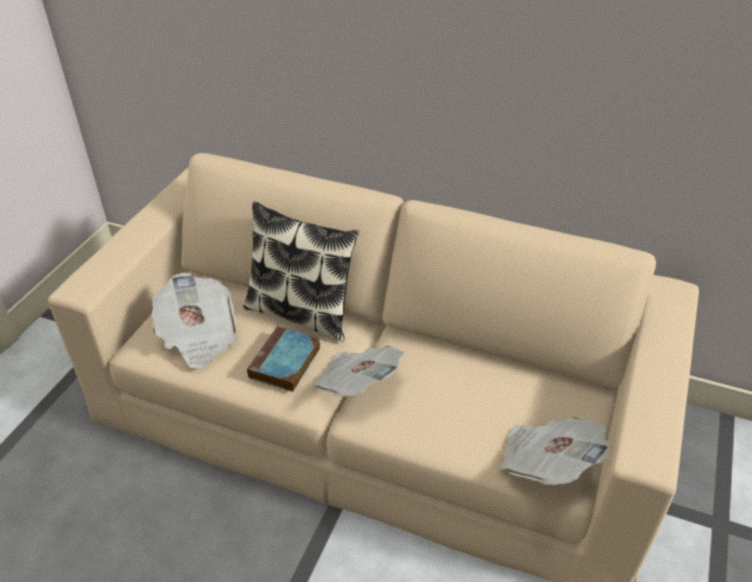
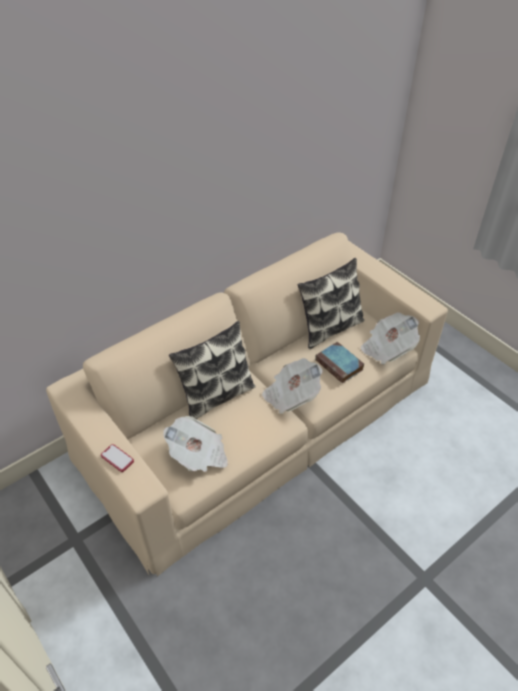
camera: 60 degrees left, 5 degrees up
book [247,326,320,392] -> book moved to [315,342,364,384]
none -> phone [101,444,134,472]
none -> pillow [298,258,365,349]

